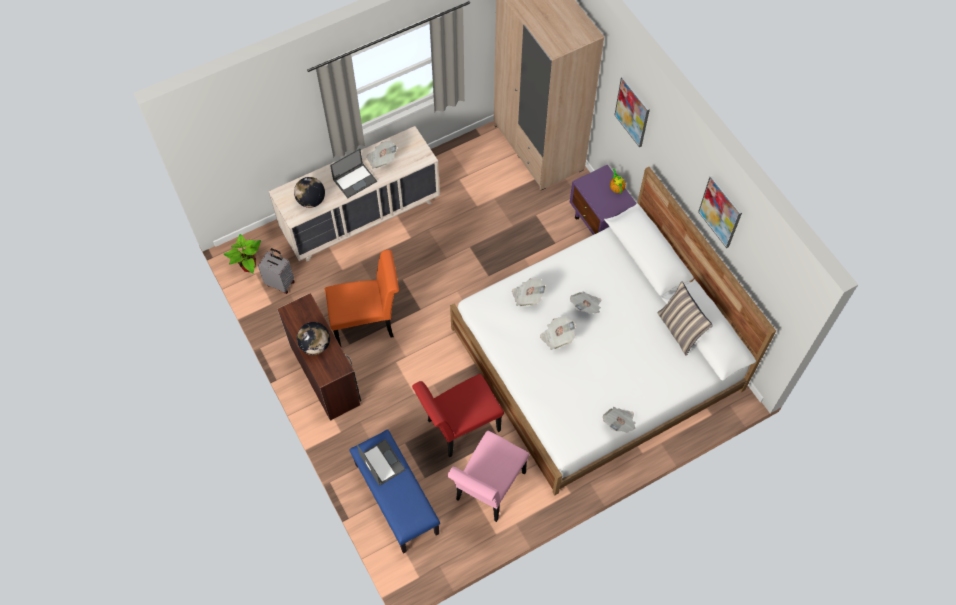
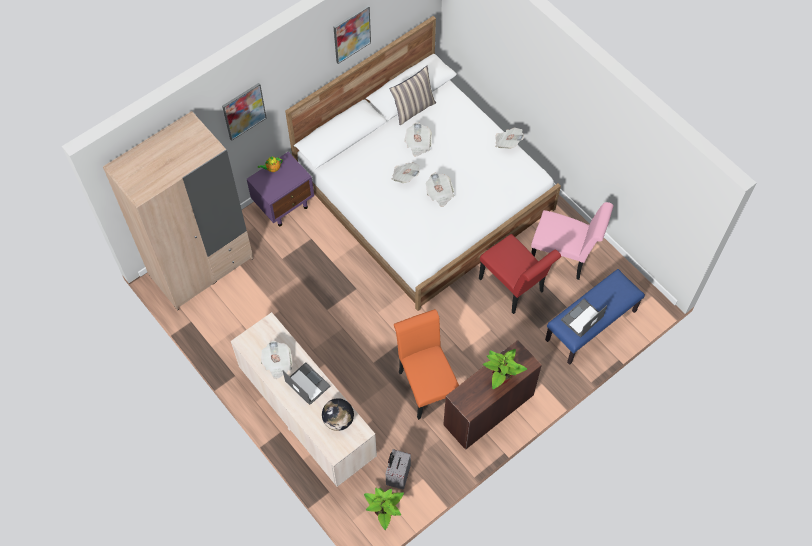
camera: 100 degrees left, 0 degrees up
globe [297,322,330,355] -> potted plant [483,349,527,389]
newspaper [512,278,546,306] -> newspaper moved to [404,122,432,157]

